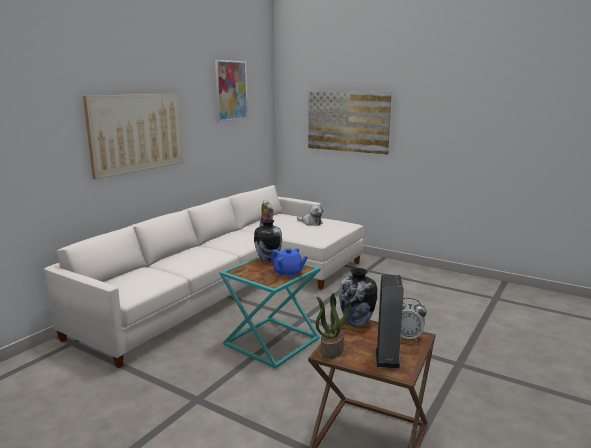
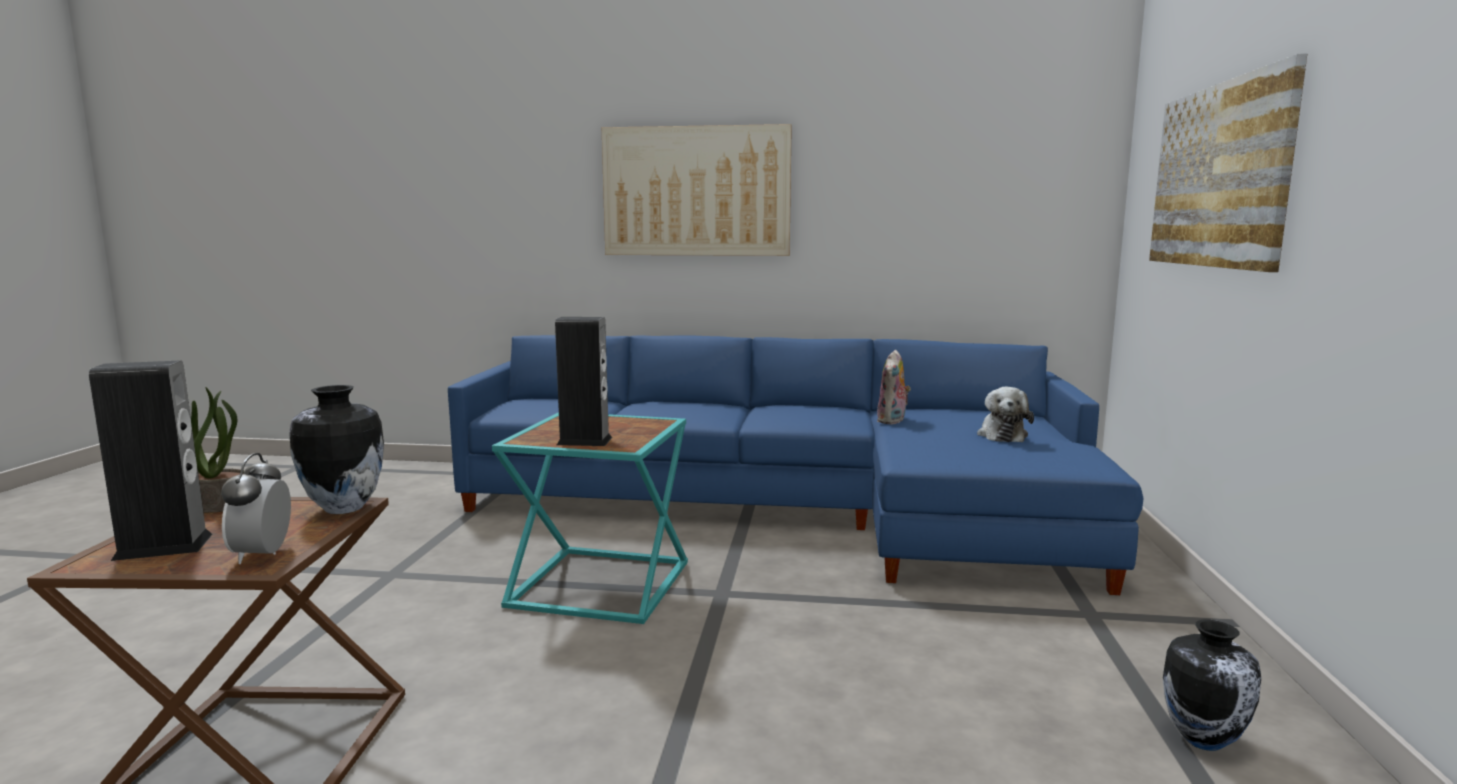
camera: 65 degrees right, 5 degrees down
white sofa [44,185,364,368] -> blue sofa [448,335,1144,595]
picture [215,60,248,121] -> none
vase [254,219,282,262] -> vase moved to [1163,620,1261,751]
blue teapot [270,248,308,278] -> speaker [555,317,612,446]

